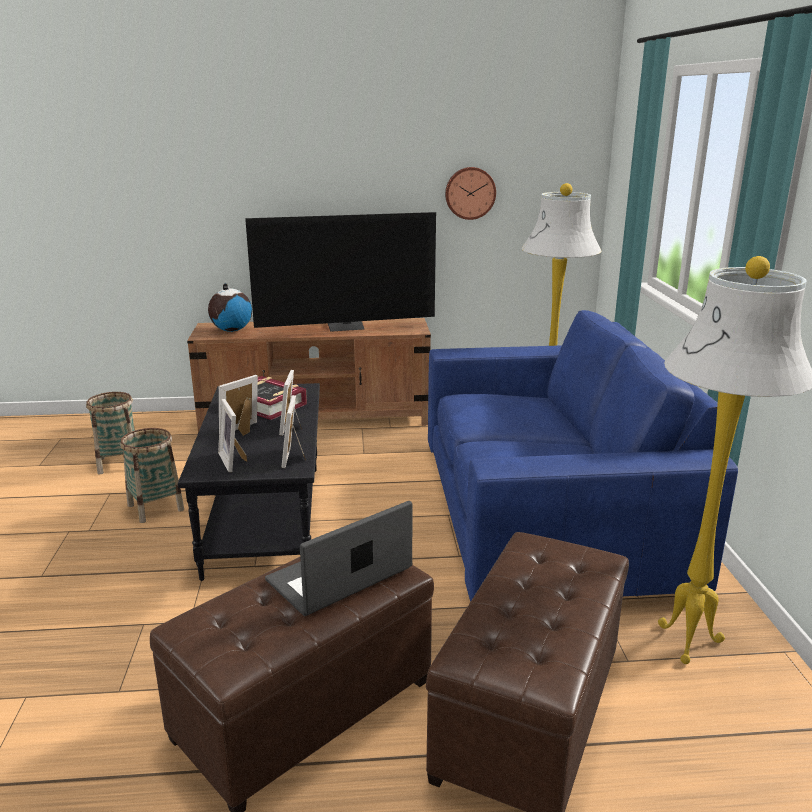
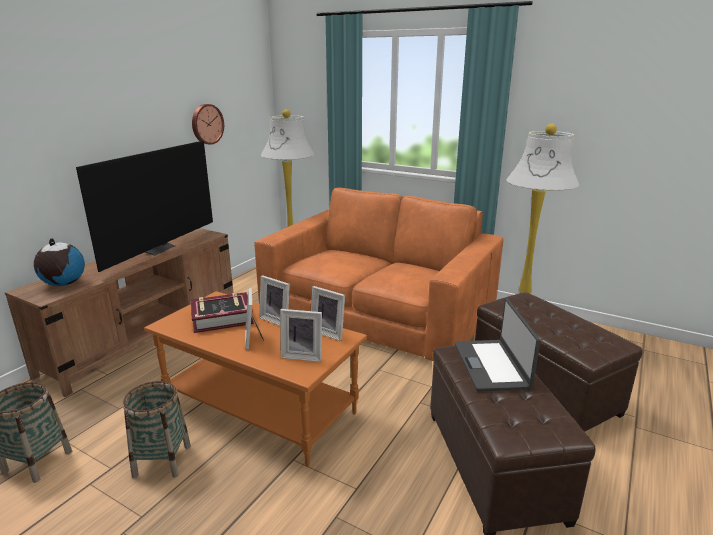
camera: 55 degrees left, 0 degrees up
black coffee table [178,383,320,581] -> orange coffee table [144,291,367,467]
blue sofa [428,310,738,602] -> orange sofa [254,188,503,361]

